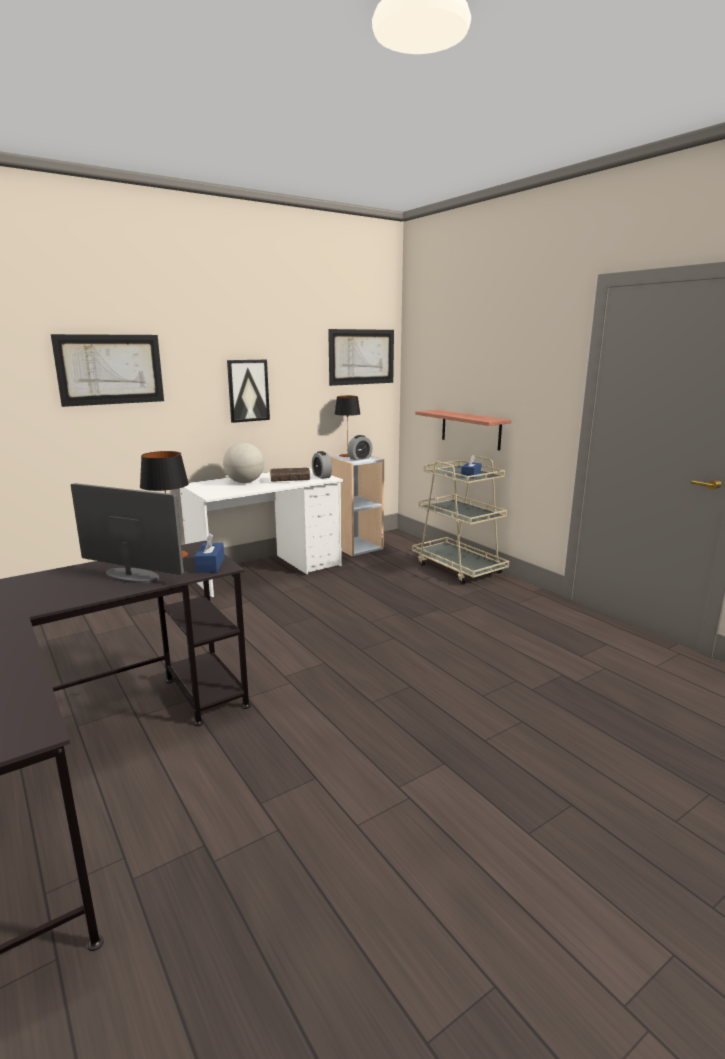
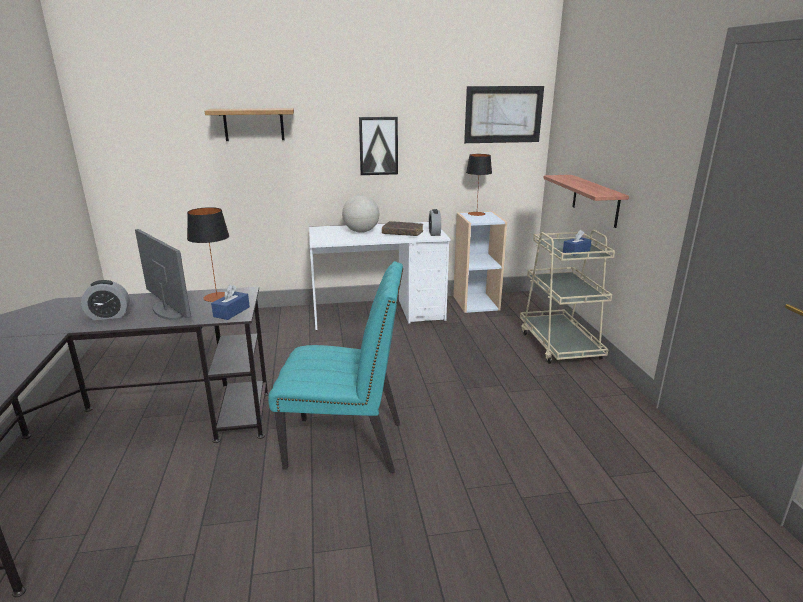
camera: 25 degrees right, 5 degrees up
picture [51,334,164,407] -> shelf [205,108,294,141]
alarm clock [347,435,373,461] -> alarm clock moved to [81,280,130,320]
none -> turquoise chair [268,261,403,473]

